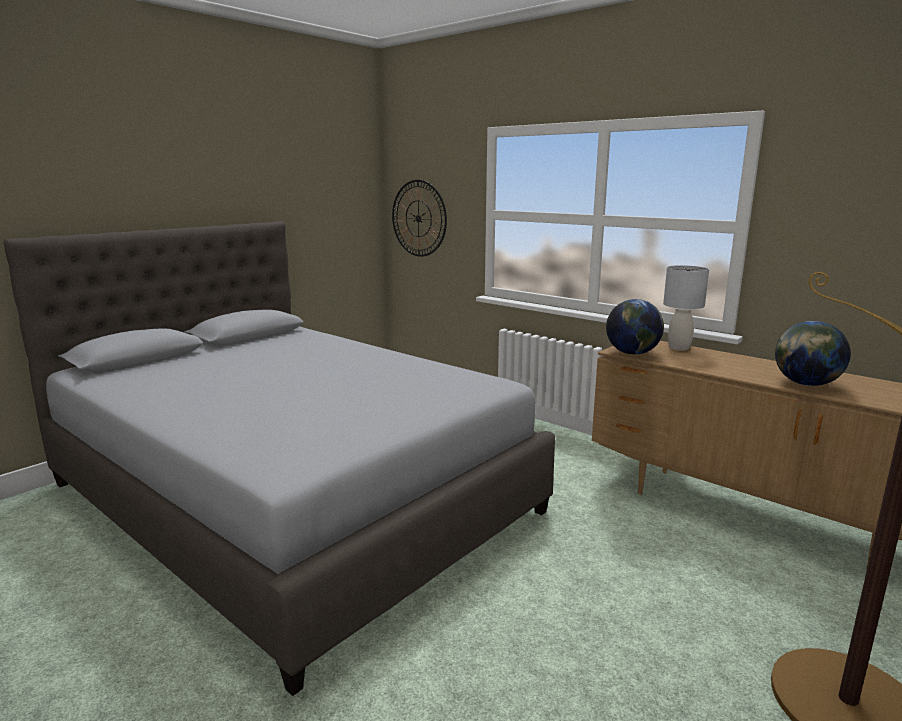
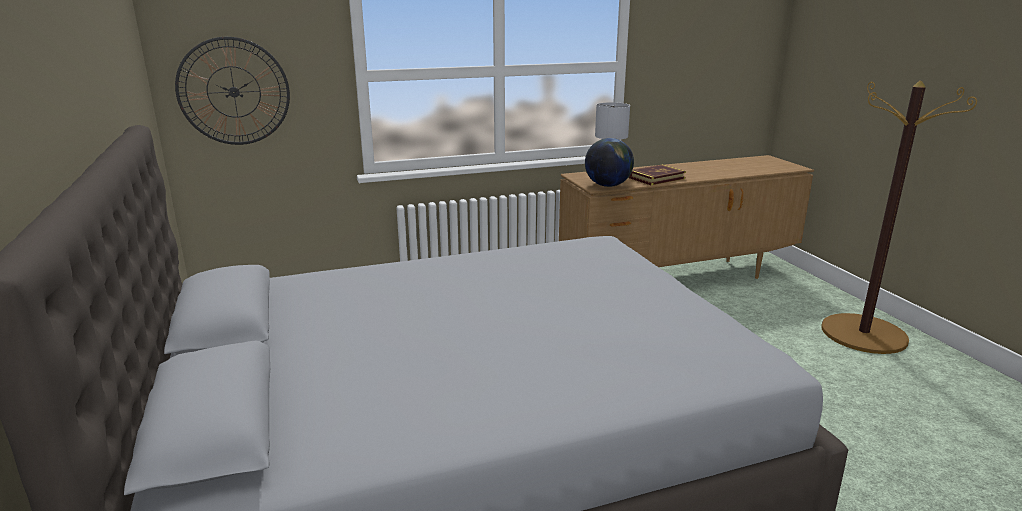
camera: 60 degrees left, 5 degrees up
globe [775,321,851,386] -> none
none -> book [629,164,686,185]

